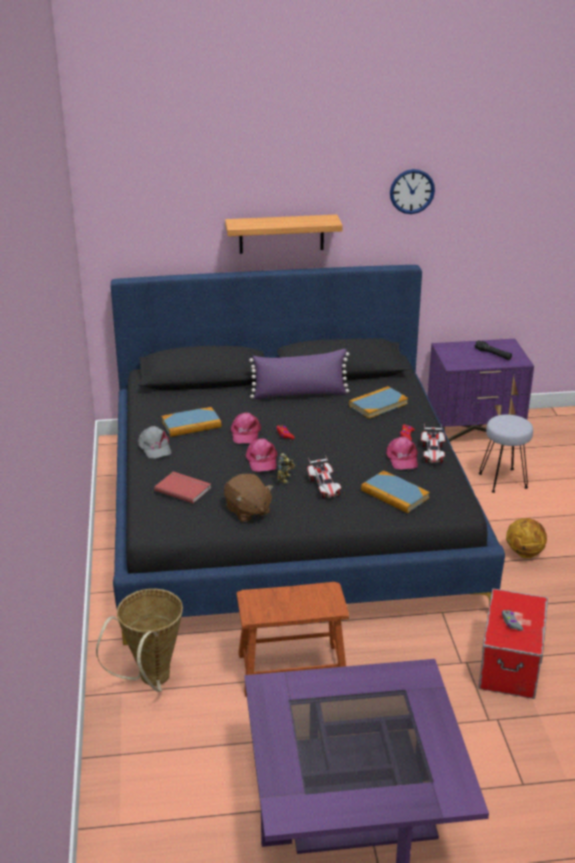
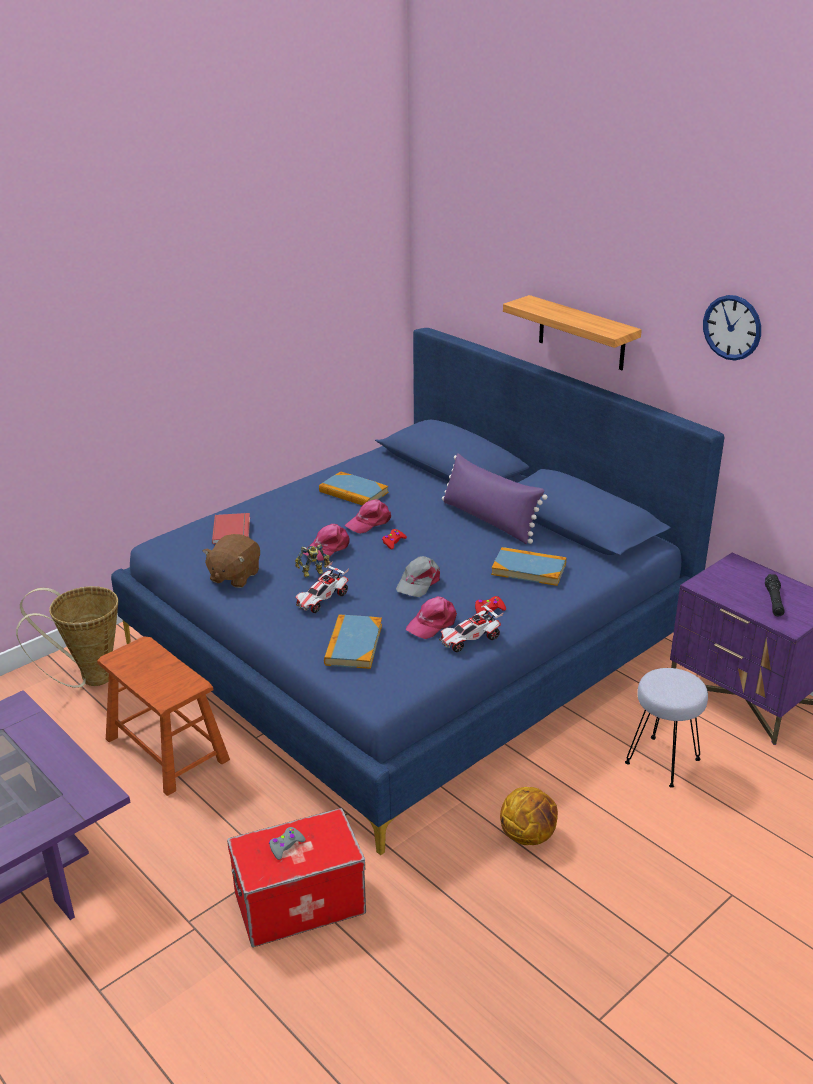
camera: 55 degrees right, 0 degrees up
black bed [111,265,505,645] -> blue bed [111,328,725,855]
grey cap [138,426,171,459] -> grey cap moved to [396,556,440,597]

